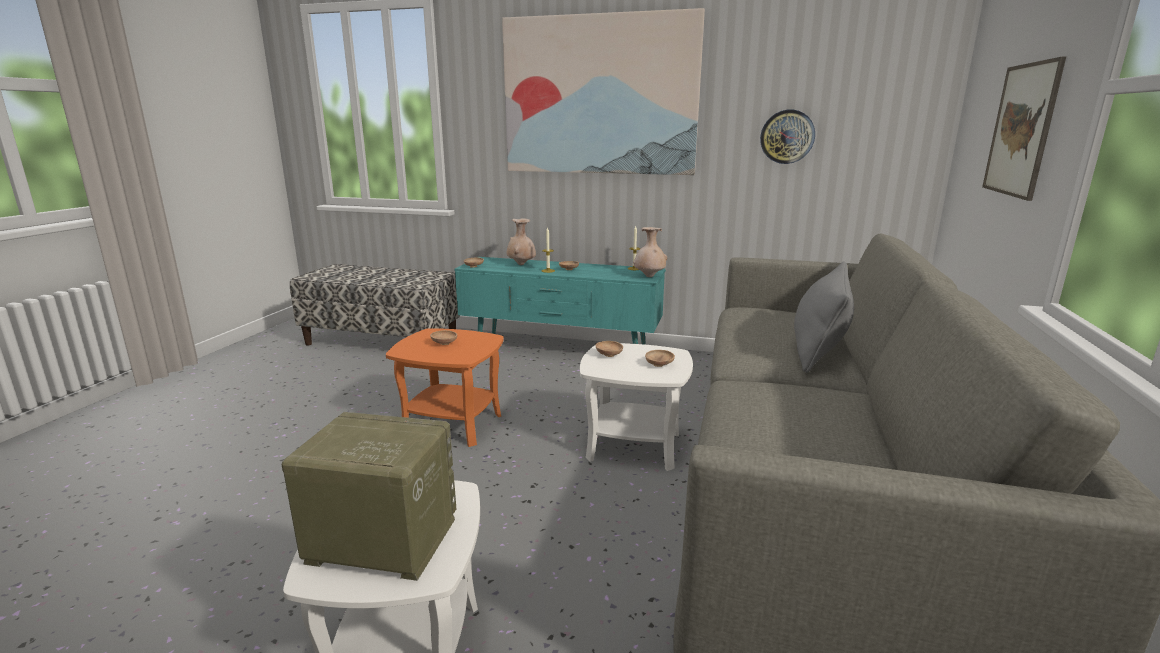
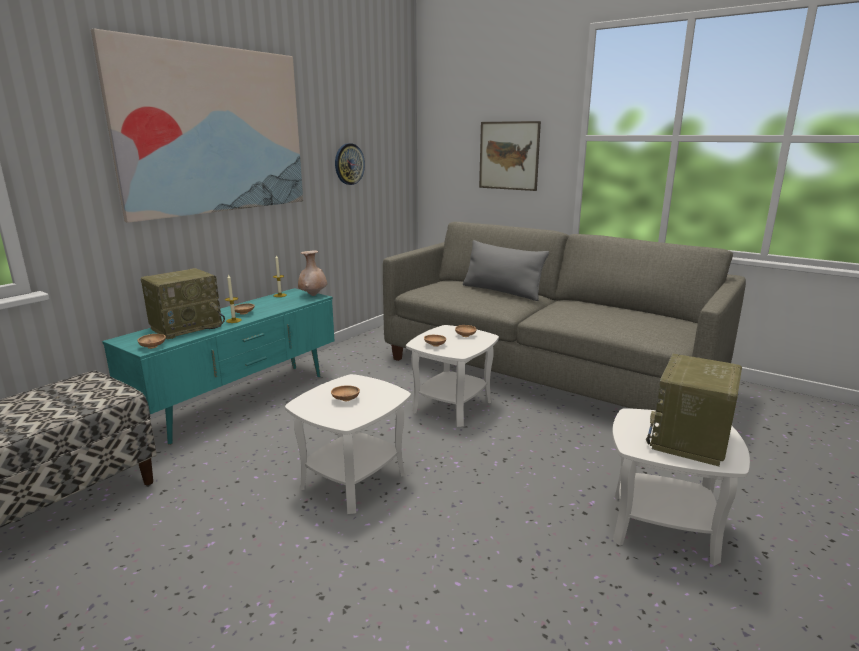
camera: 70 degrees left, 0 degrees up
orange side table [386,328,504,447] -> white side table [285,374,411,514]
beige vase [506,218,536,265] -> radio [141,268,225,340]

